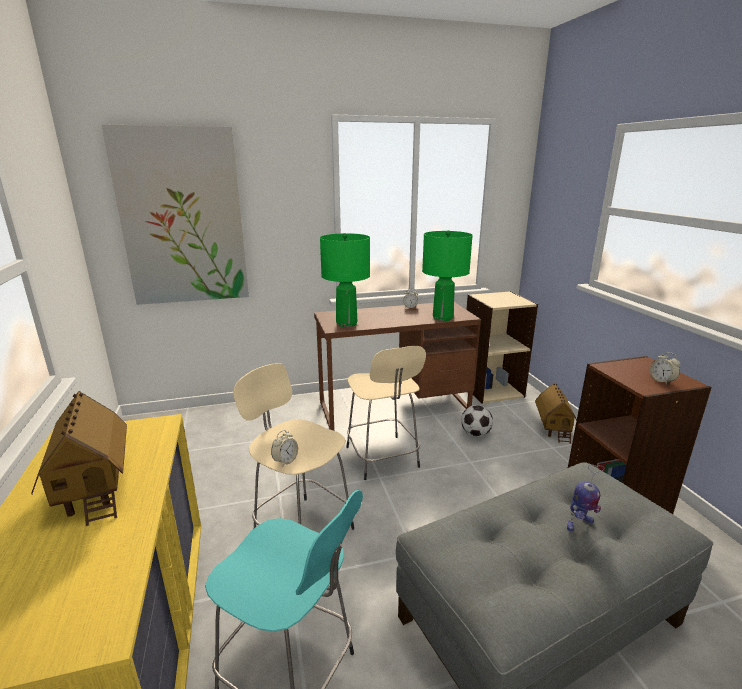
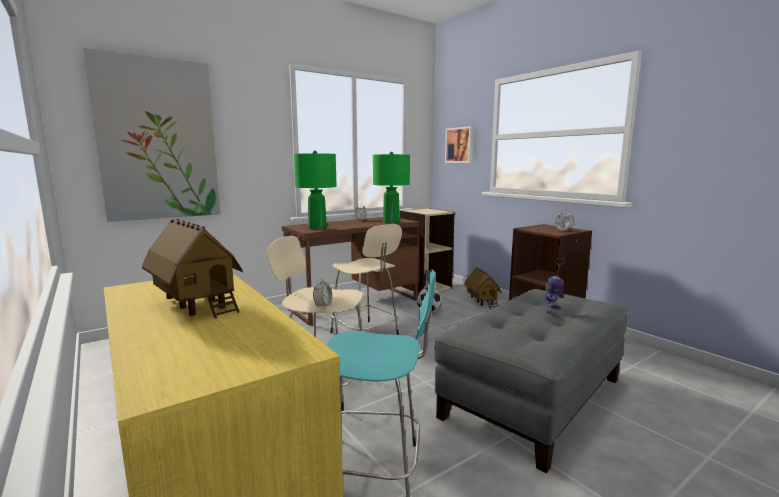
camera: 20 degrees left, 10 degrees down
none -> picture [445,126,474,163]

